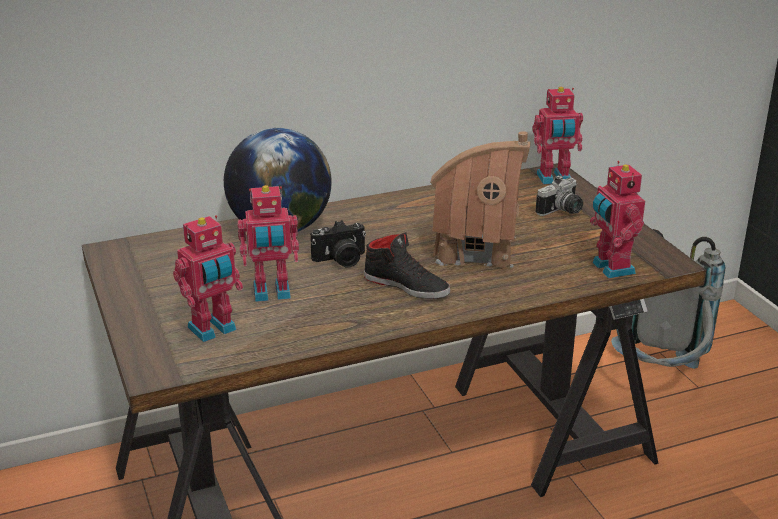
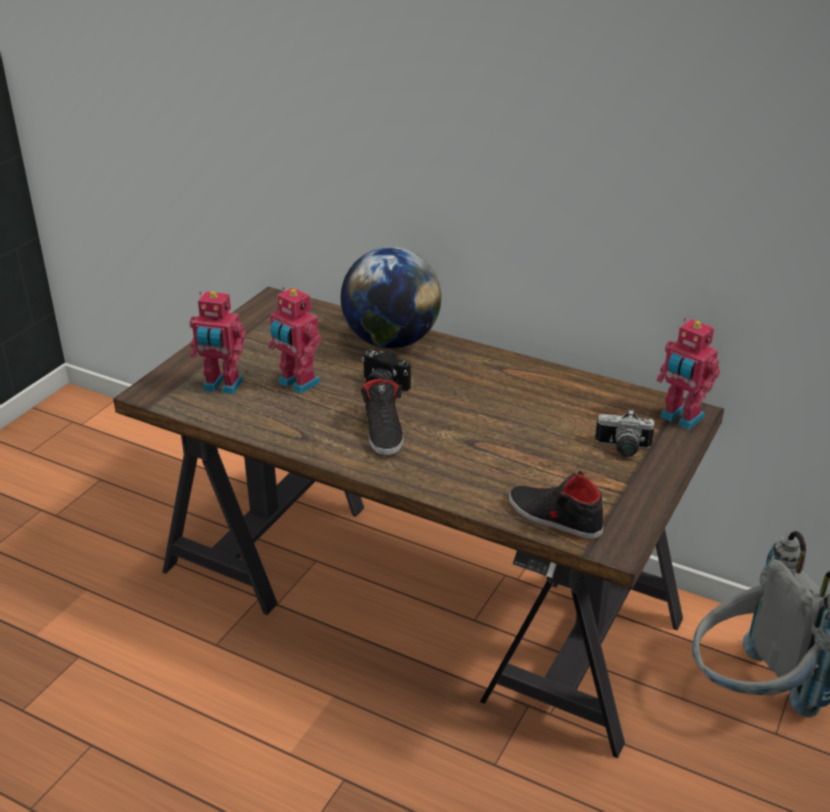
camera: 50 degrees right, 5 degrees up
toy house [430,131,531,272] -> none
toy robot [590,161,645,279] -> black shoe [509,471,604,540]

